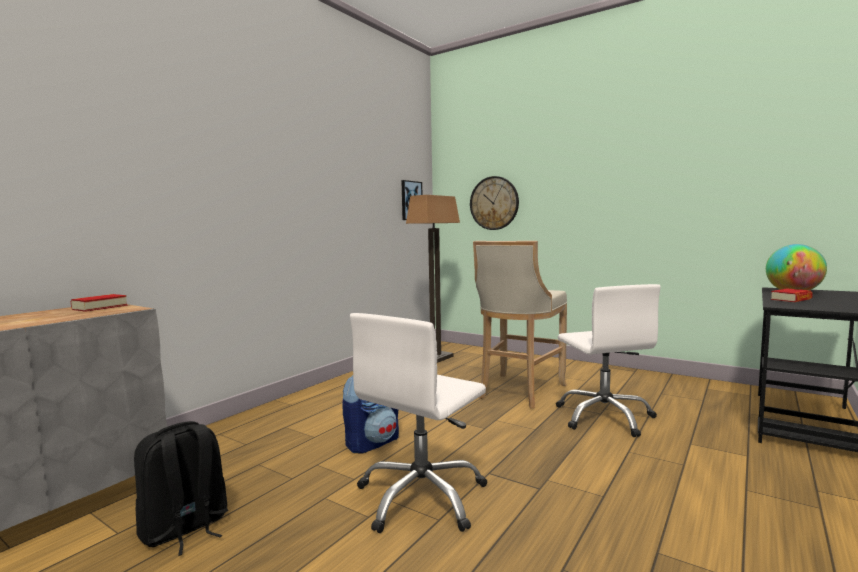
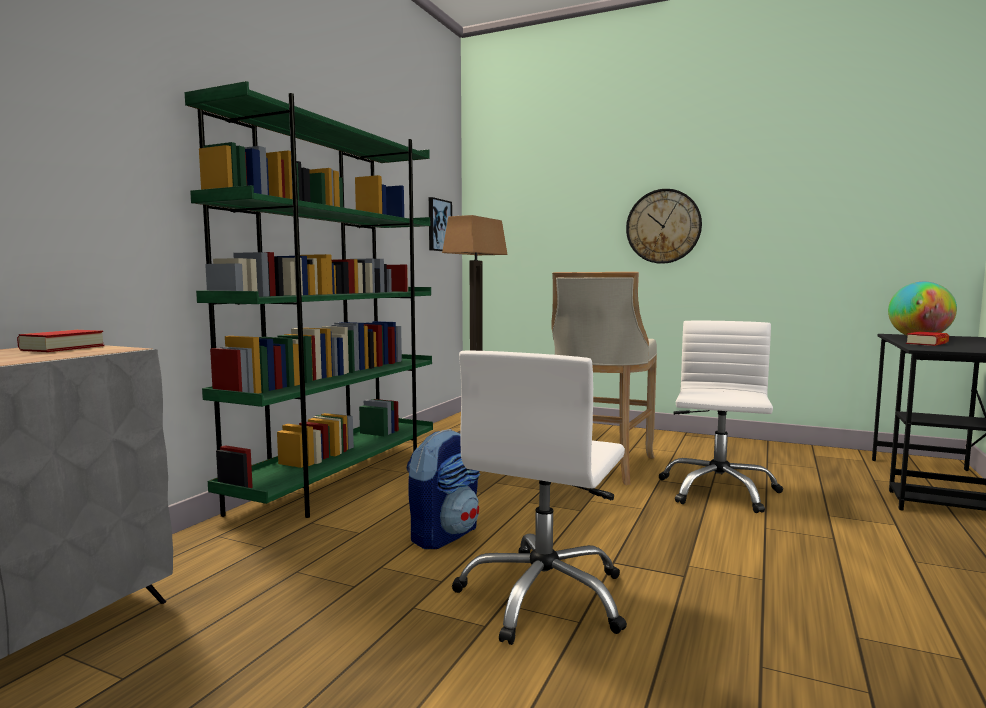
camera: 10 degrees left, 0 degrees up
black backpack [134,421,228,556] -> none
wall clock [470,176,519,230] -> wall clock moved to [626,189,702,264]
white office chair [556,284,661,437] -> white office chair turned 135 degrees counterclockwise [658,321,783,513]
none -> green bookcase [184,81,433,518]

